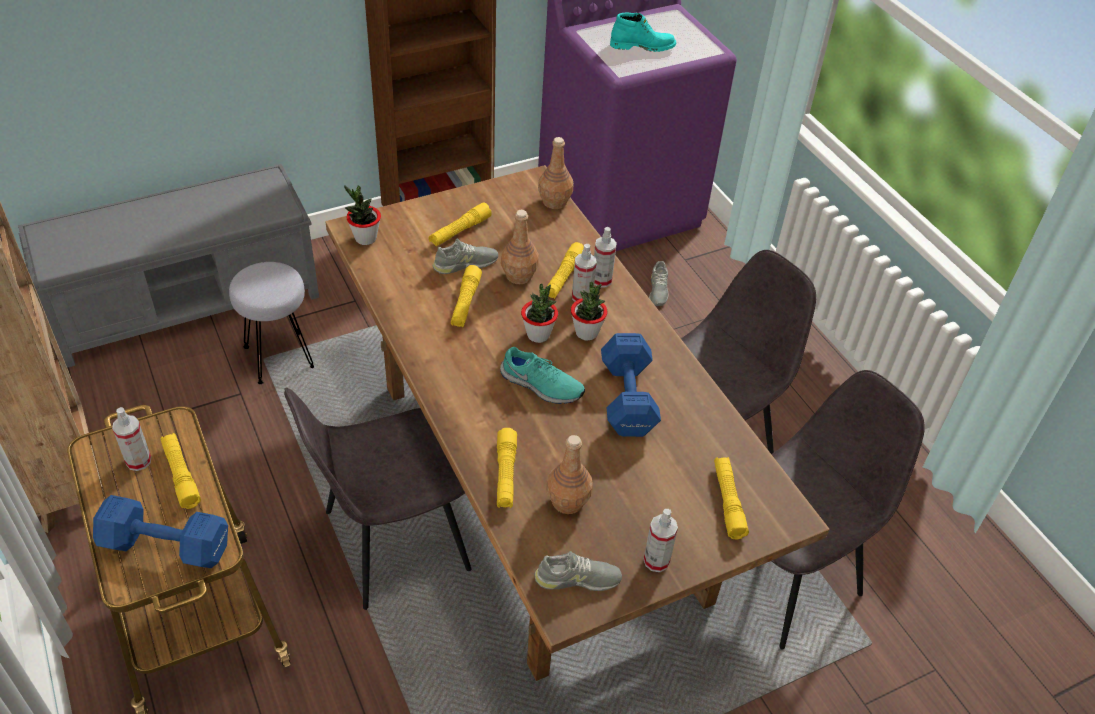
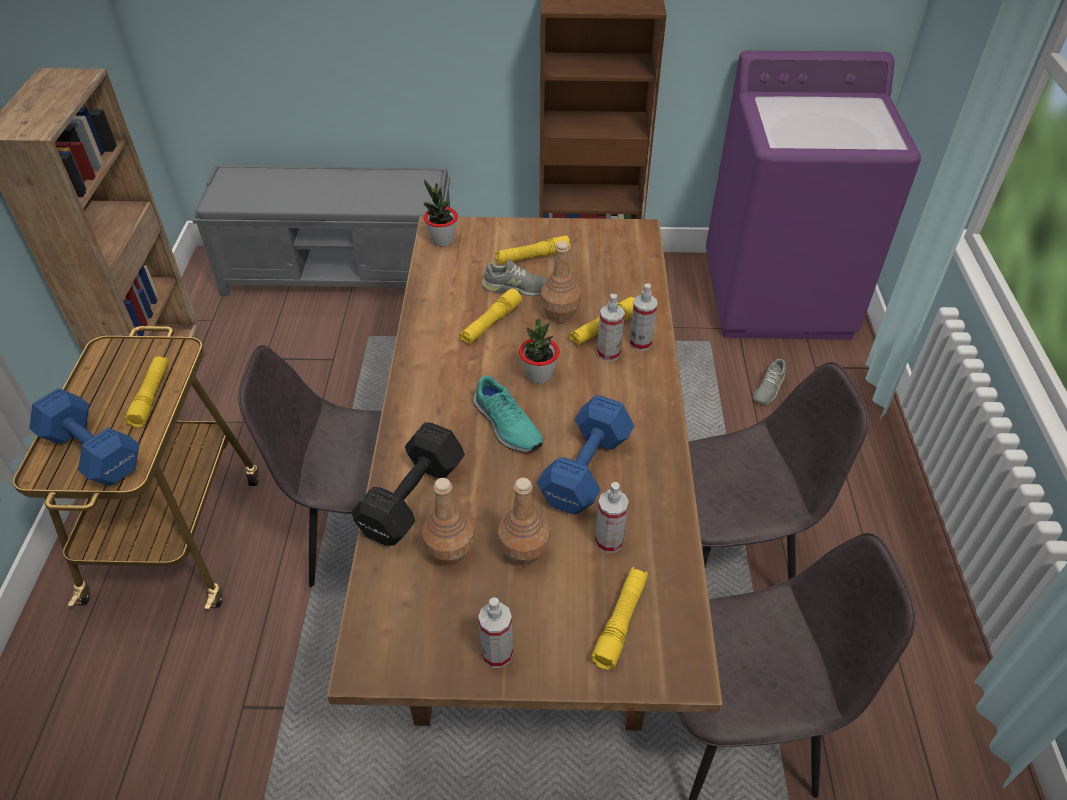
camera: 30 degrees right, 0 degrees up
spray bottle [112,407,151,471] -> spray bottle moved to [595,482,629,553]
grey stool [229,262,314,384] -> none
yellow flashlight [497,428,517,508] -> black dumbbell [352,422,465,546]
grey shoe [534,551,622,591] -> none
brown bottle [538,137,573,209] -> brown bottle moved to [498,478,550,566]
potted plant [571,282,608,341] -> none
turquoise boot [610,13,676,52] -> none

